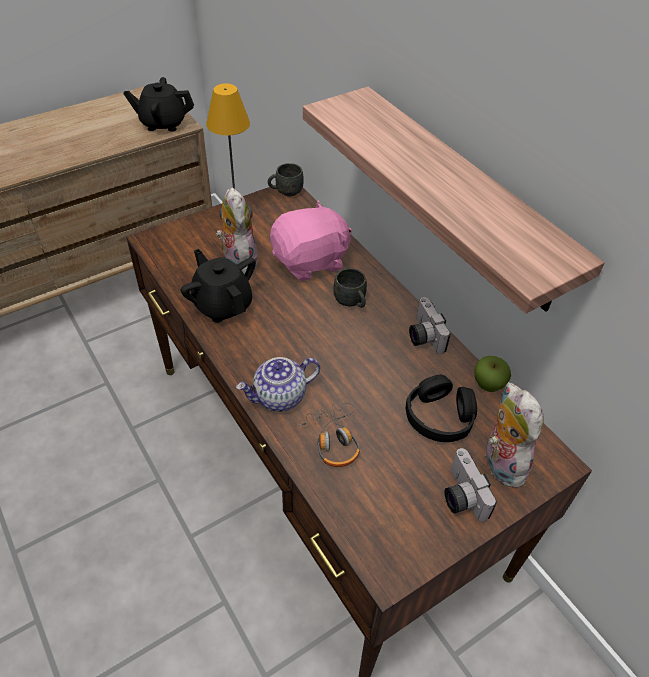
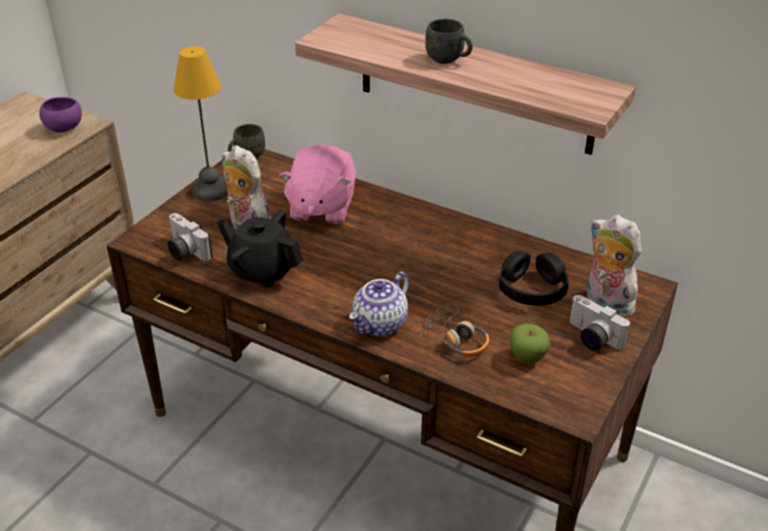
camera: 25 degrees left, 10 degrees down
black teapot [123,77,194,132] -> purple bowl [39,97,82,133]
pink plush toy [270,200,352,281] -> pink plush toy turned 150 degrees clockwise [279,145,356,224]
grey mug [333,268,367,308] -> grey mug moved to [425,19,473,64]
camera [409,297,451,354] -> camera moved to [168,213,213,261]
apple [474,356,511,392] -> apple moved to [509,324,550,364]

